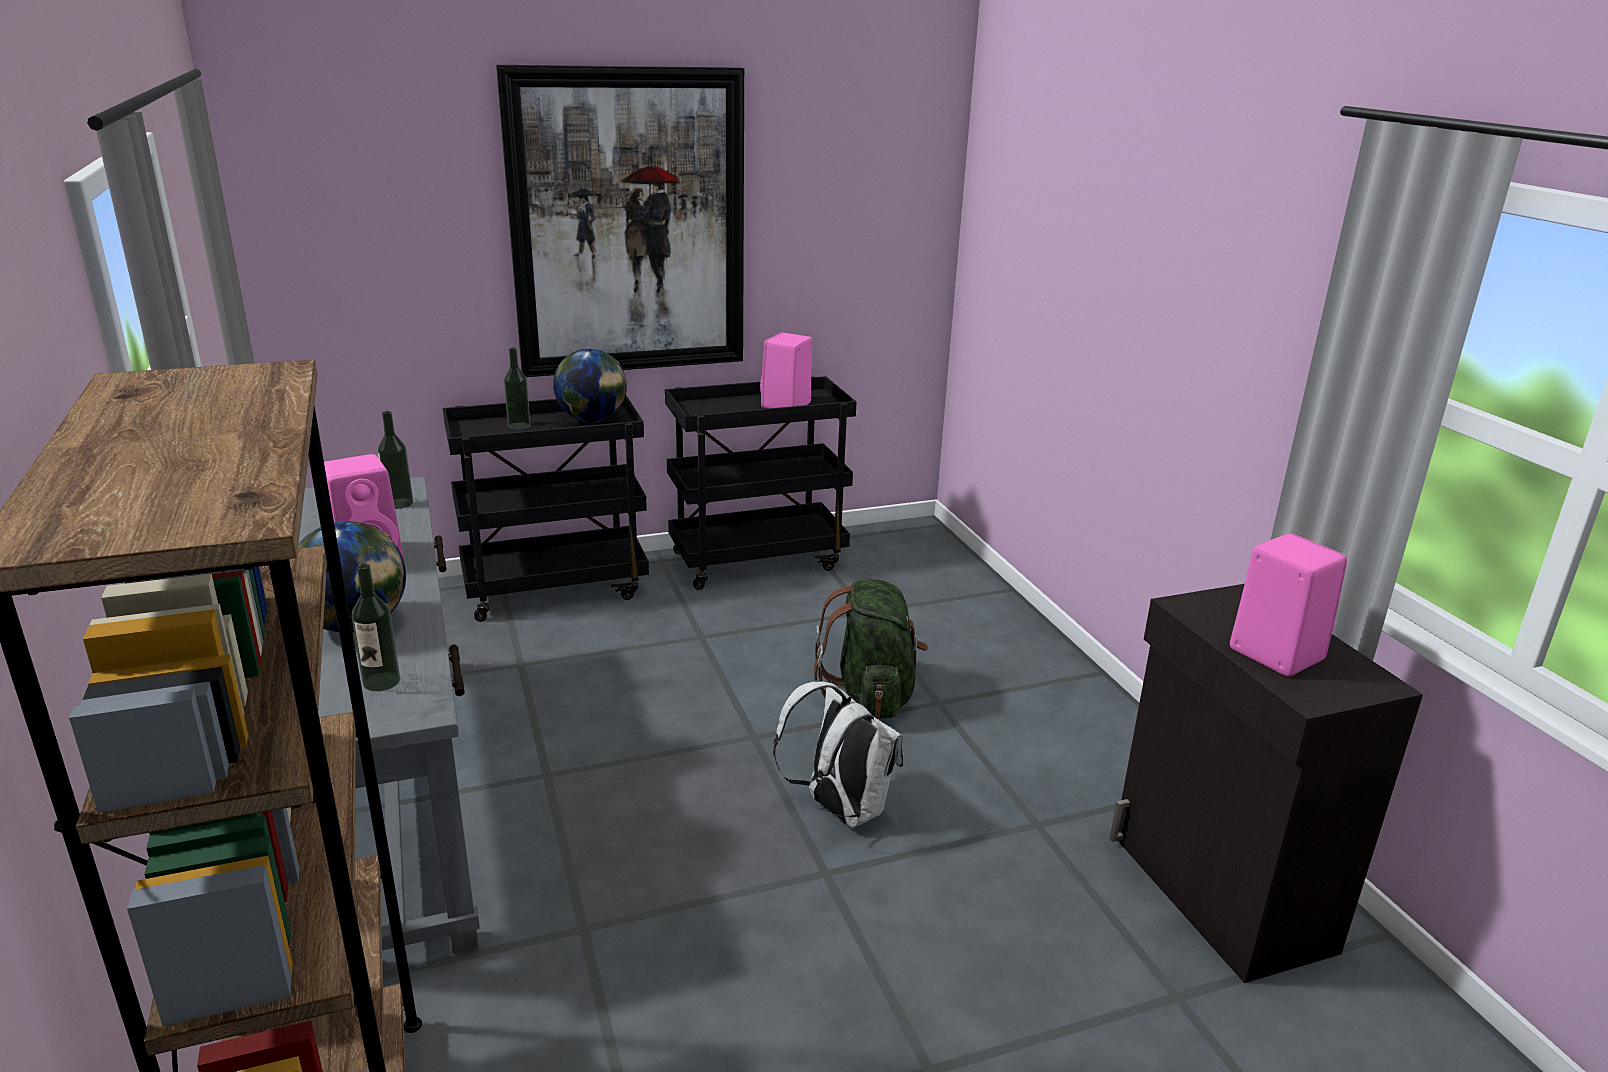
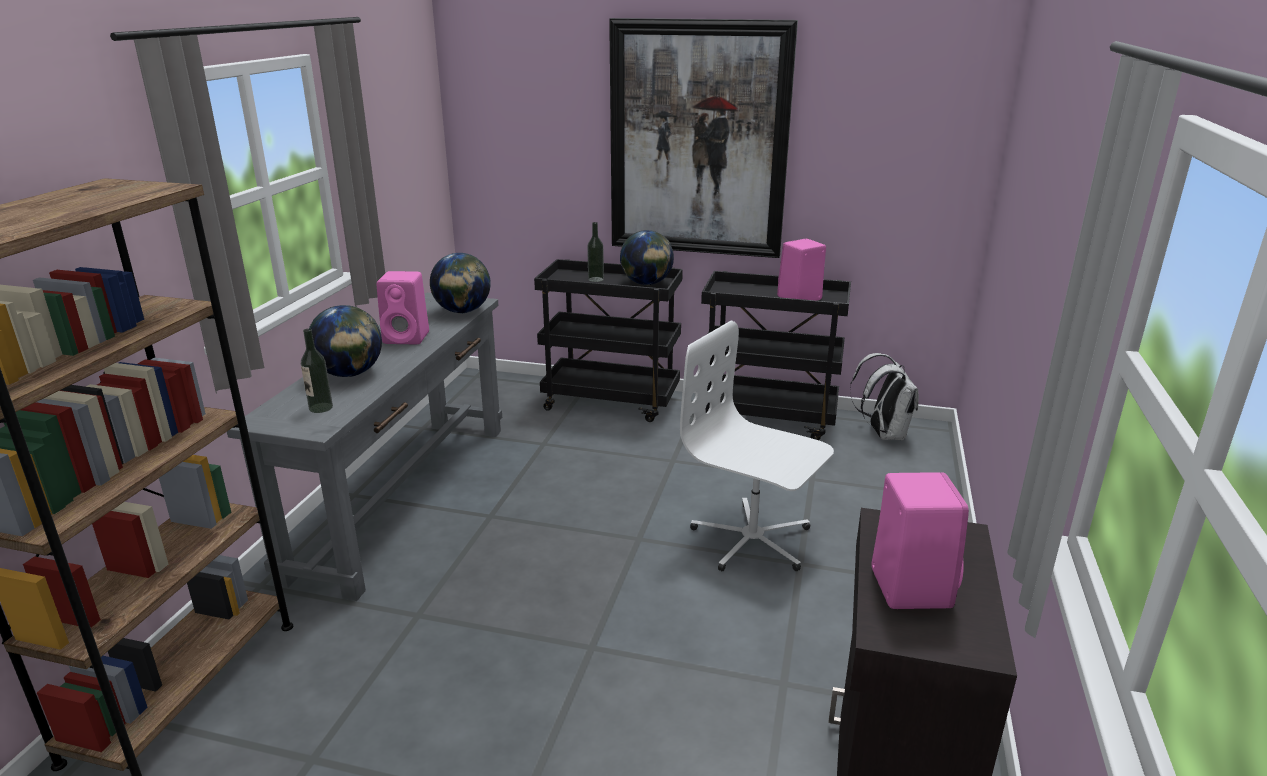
camera: 35 degrees right, 0 degrees up
bottle [378,411,413,509] -> globe [430,253,491,313]
white backpack [773,681,904,828] -> white backpack moved to [850,353,919,441]
green backpack [814,579,928,719] -> white office chair [680,321,834,572]

